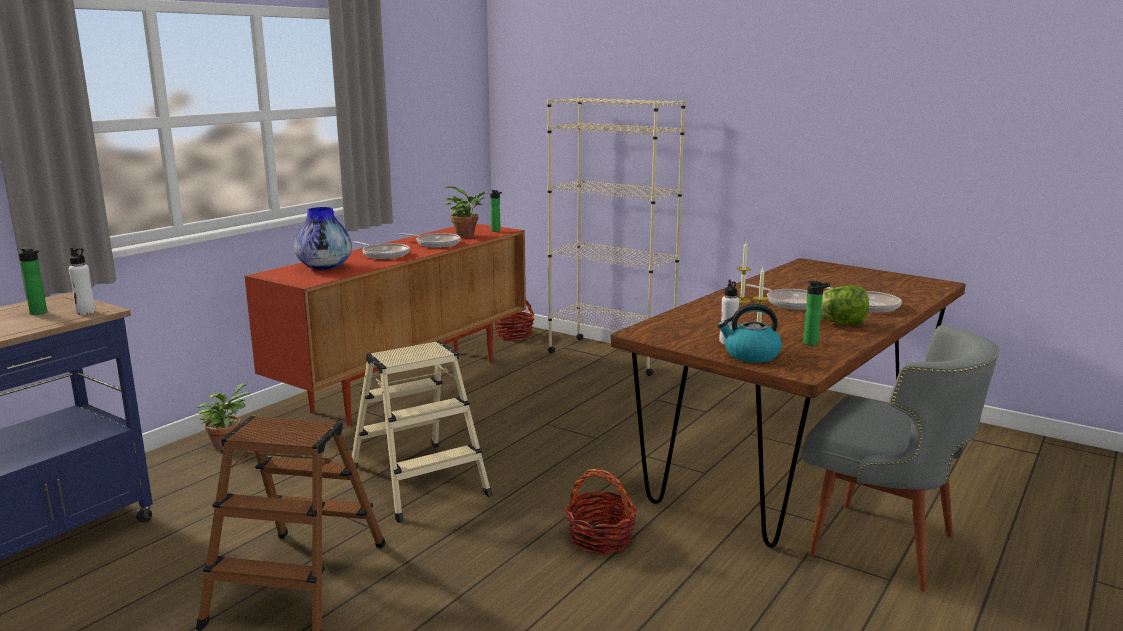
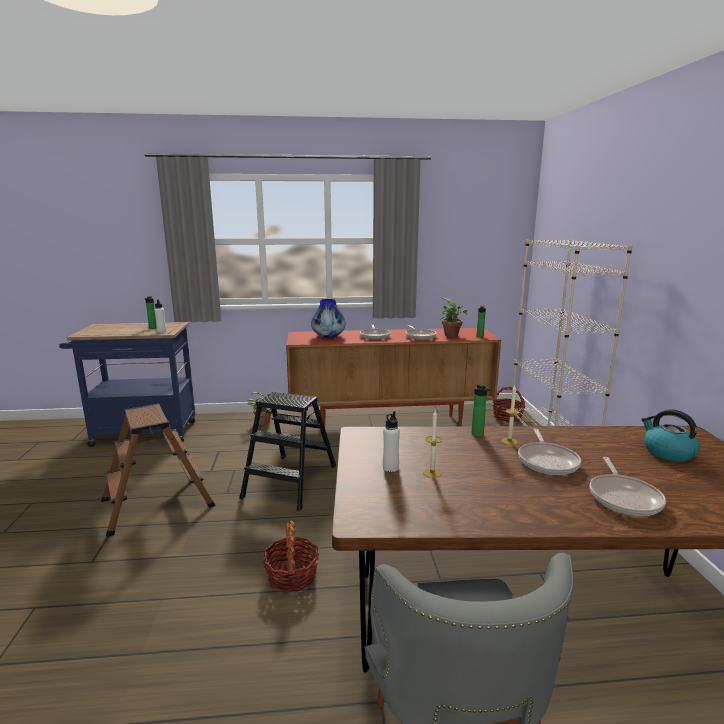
camera: 50 degrees right, 0 degrees up
beige step ladder [352,341,493,523] -> black step ladder [239,391,336,511]
kettle [717,304,782,363] -> kettle moved to [641,409,700,462]
bottle [803,281,830,346] -> bottle moved to [471,383,491,436]
lettuce [821,285,869,325] -> none

